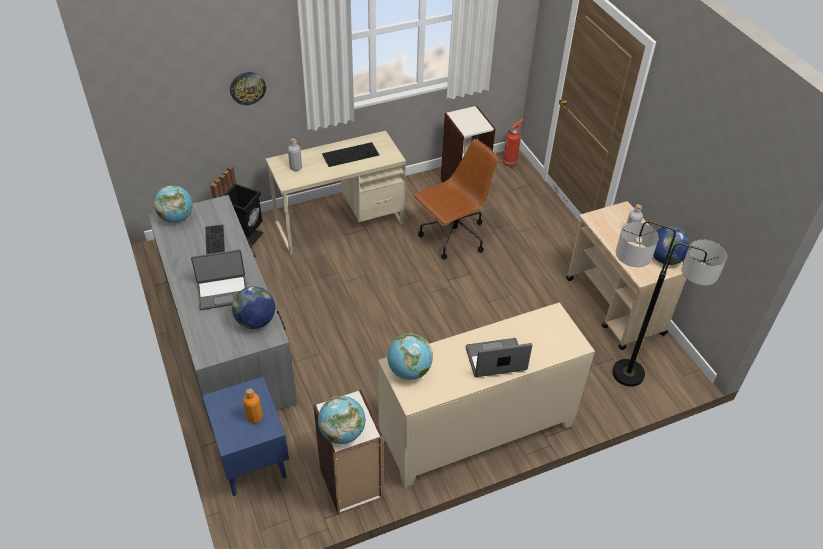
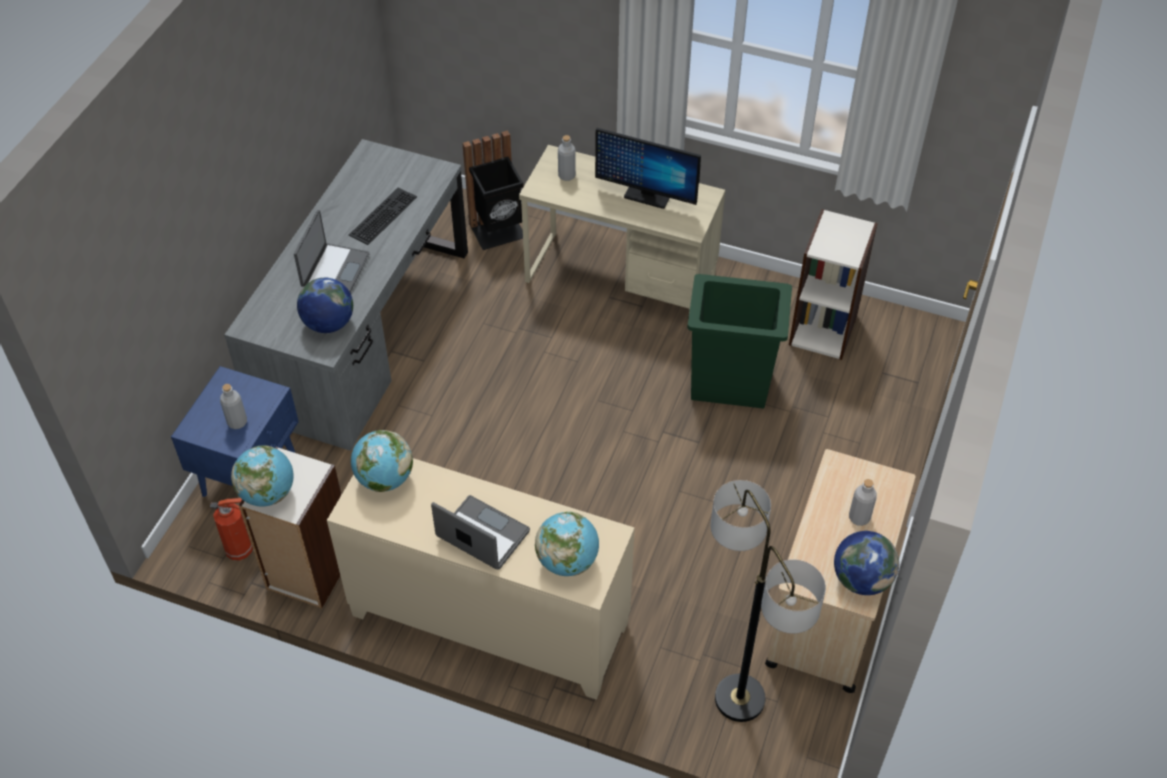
camera: 45 degrees right, 5 degrees up
globe [154,185,193,223] -> globe moved to [535,512,599,576]
laptop [191,249,247,310] -> laptop turned 105 degrees counterclockwise [294,210,370,293]
wall clock [230,72,266,105] -> none
orange bottle [243,388,263,423] -> grey bottle [220,384,247,429]
keyboard [322,142,379,167] -> monitor [595,128,701,209]
brown office chair [413,139,498,260] -> green trash can [687,274,792,408]
fire extinguisher [503,119,524,167] -> fire extinguisher moved to [210,498,253,561]

